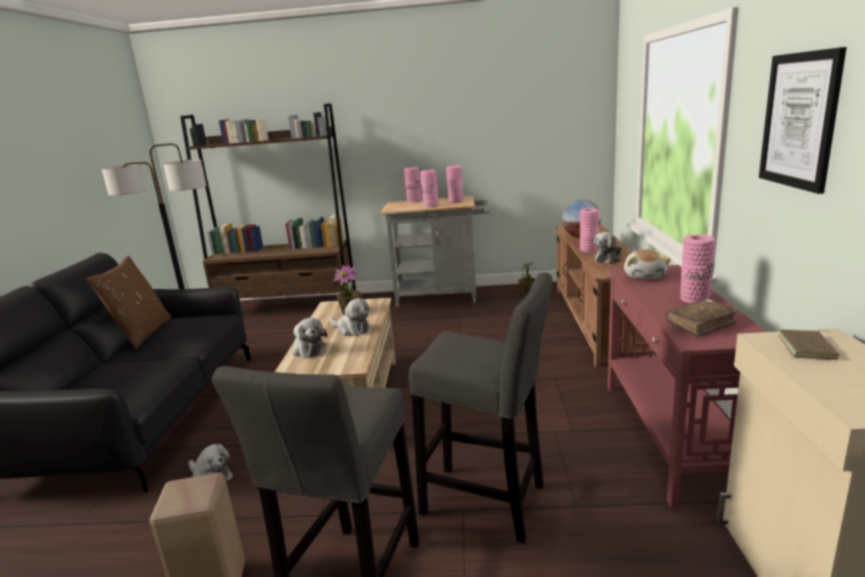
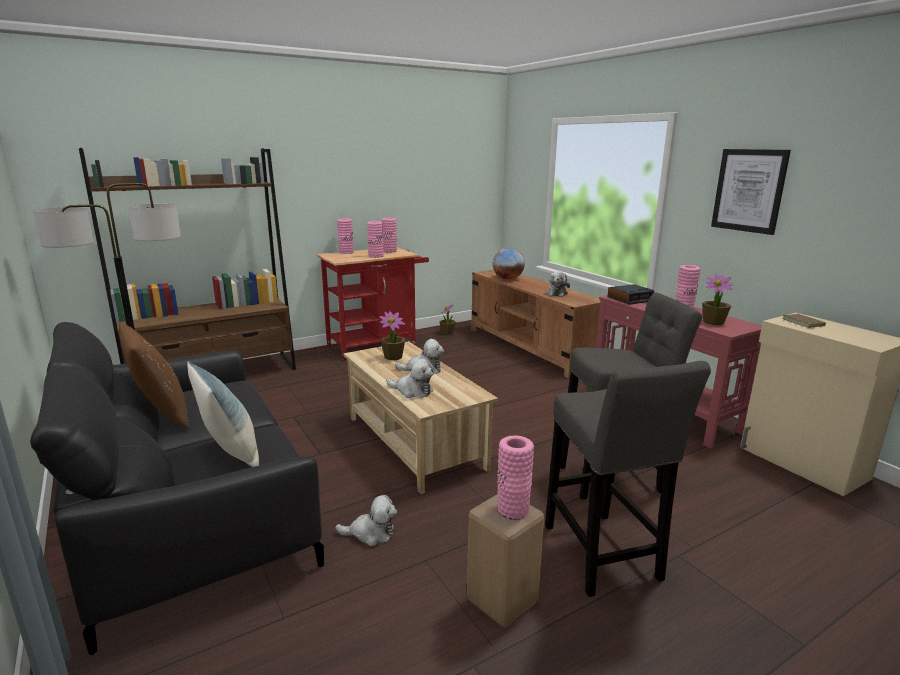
camera: 35 degrees left, 0 degrees up
grey cart [381,196,490,308] -> red cart [316,247,429,360]
pink vase [580,208,599,253] -> pink vase moved to [497,436,534,520]
plush toy [624,249,671,279] -> alarm clock [608,284,654,305]
brown book [666,299,739,337] -> potted plant [702,274,734,325]
none -> pillow [187,361,259,467]

